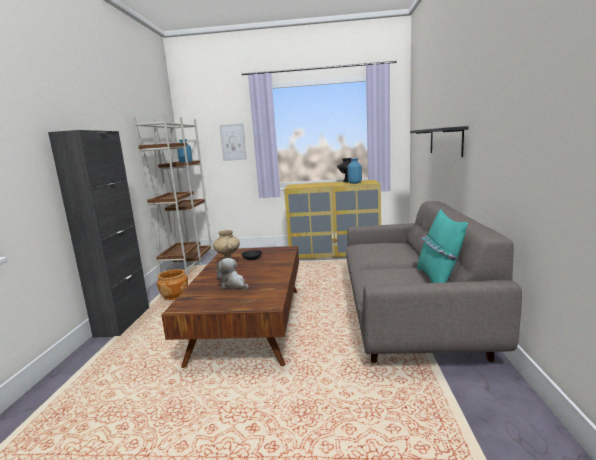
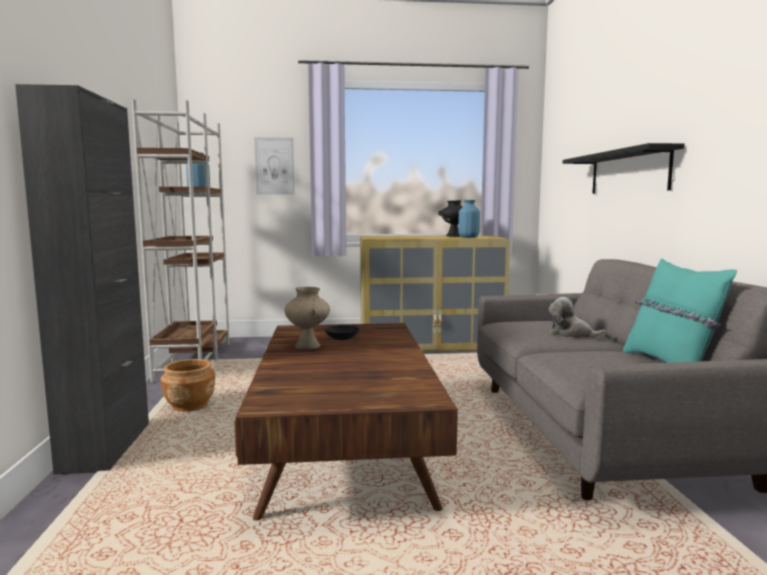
camera: 10 degrees left, 5 degrees down
plush toy [216,258,249,290] -> plush toy moved to [549,297,606,338]

